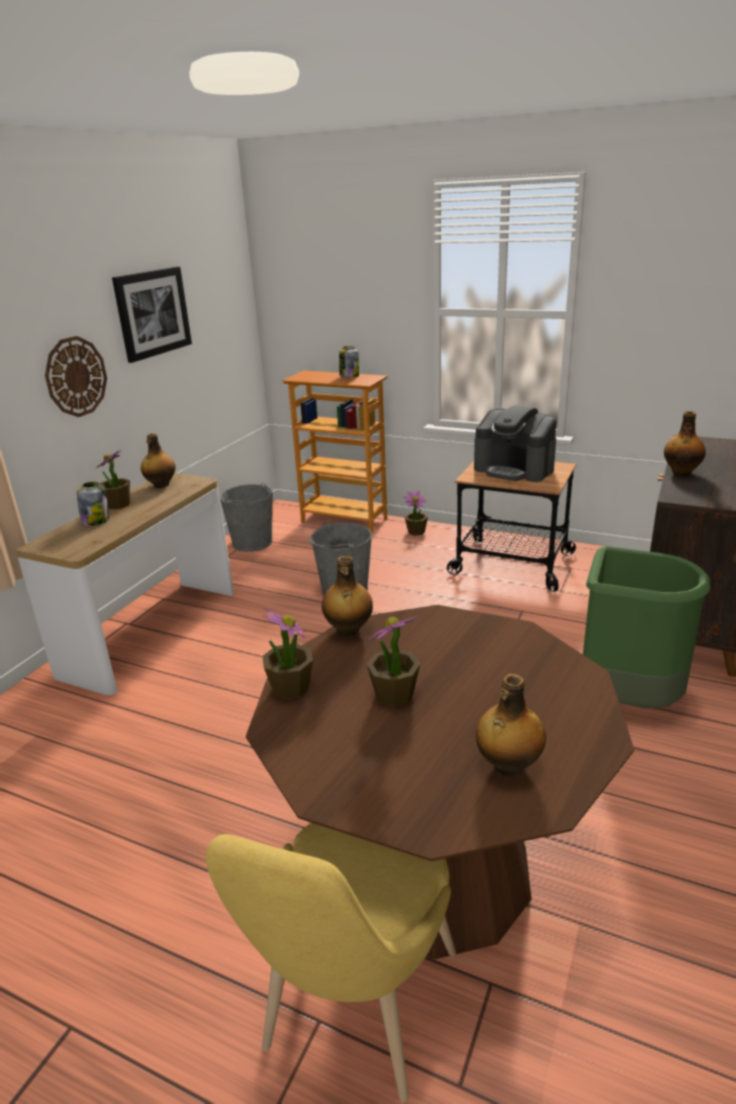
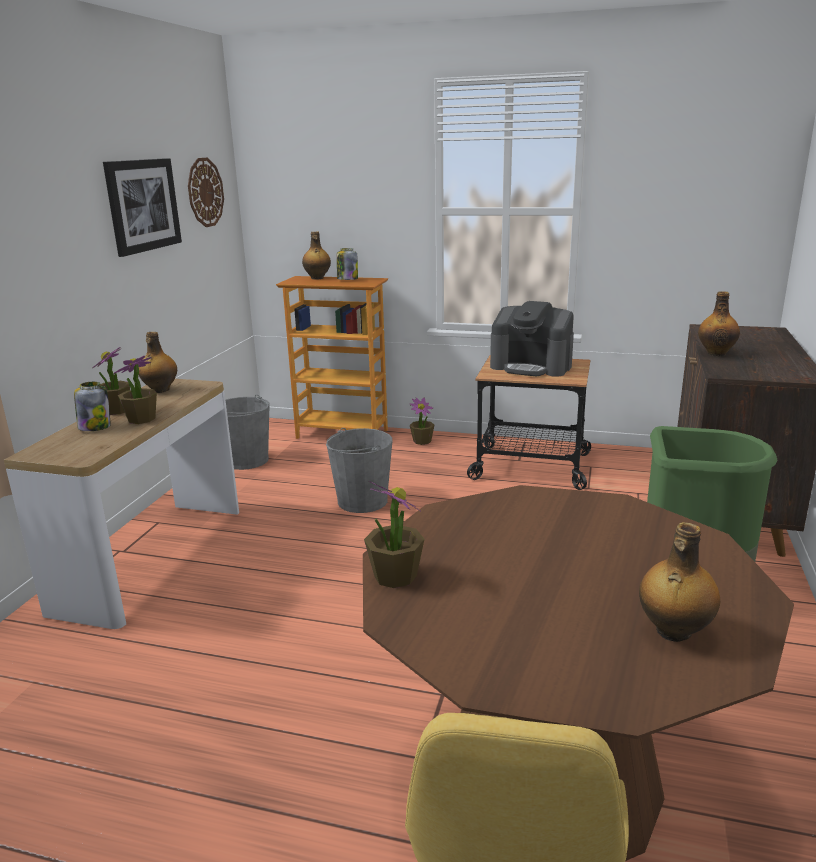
camera: 10 degrees left, 5 degrees down
wall clock [45,336,107,417] -> wall clock moved to [188,158,224,227]
bottle [322,556,373,636] -> bottle moved to [302,231,331,280]
potted plant [366,616,420,707] -> potted plant moved to [114,356,157,424]

